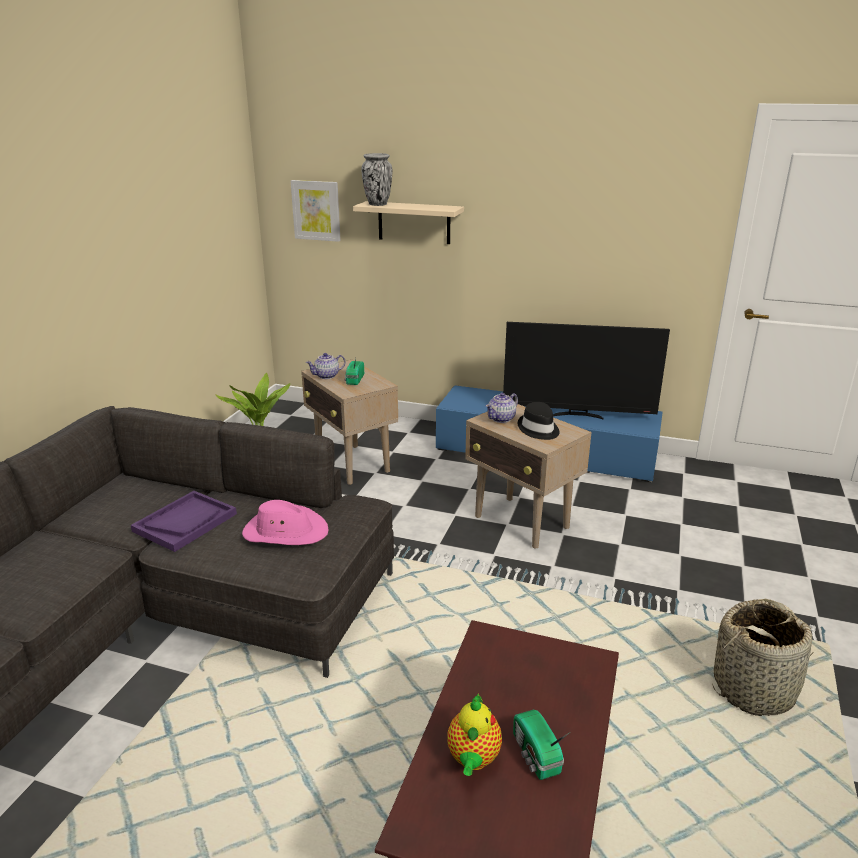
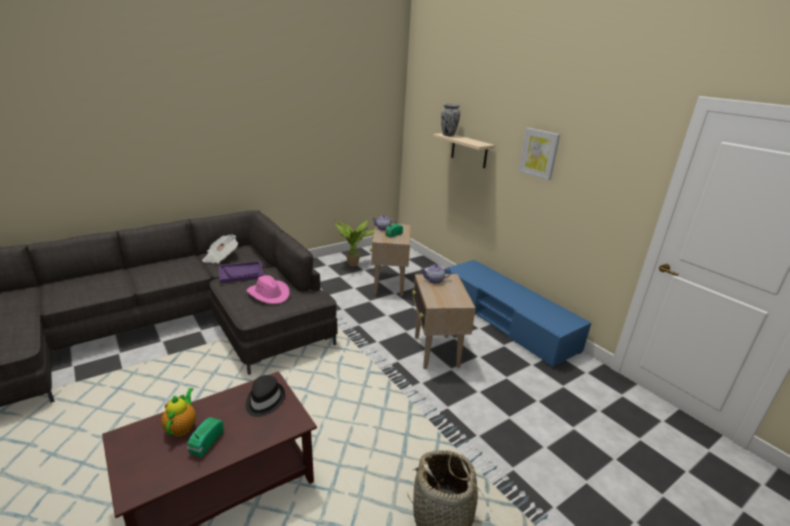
camera: 35 degrees right, 0 degrees up
picture [291,180,341,242] -> picture moved to [519,128,560,180]
teapot [447,693,502,776] -> teapot turned 135 degrees clockwise [162,388,196,437]
television [503,322,670,419] -> none
black hat [518,402,560,440] -> black hat moved to [246,375,285,417]
none -> newspaper [202,234,238,263]

